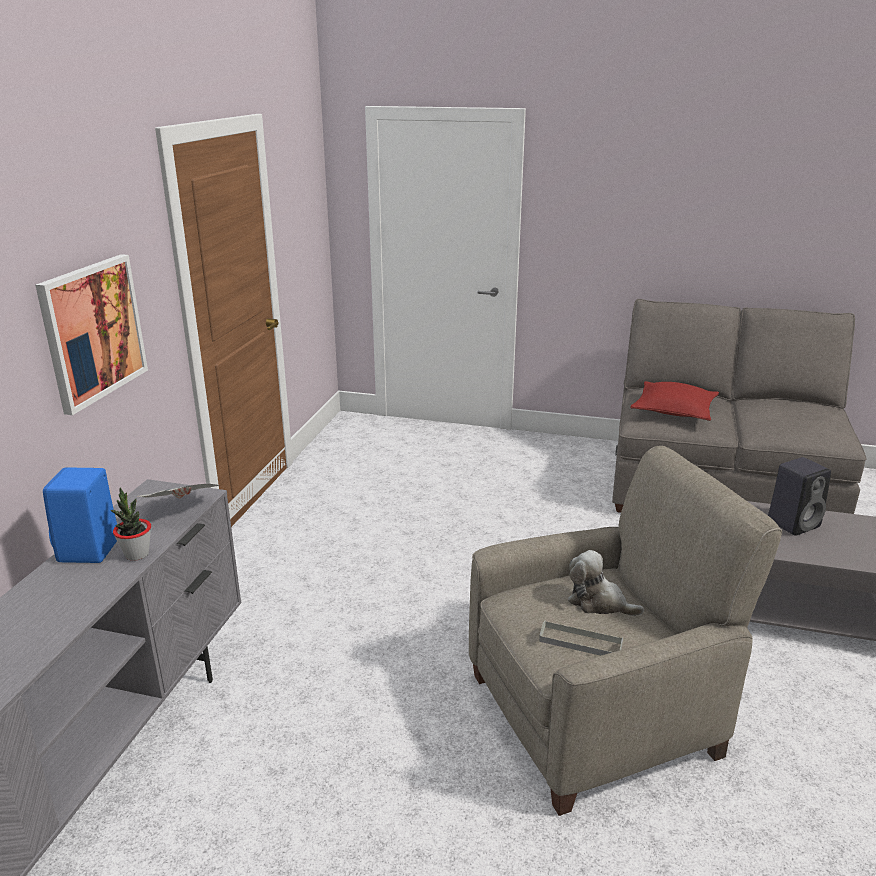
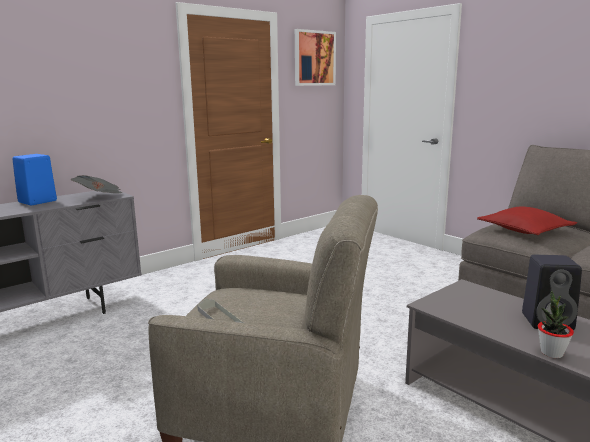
camera: 35 degrees right, 10 degrees down
picture [35,254,148,415] -> picture moved to [295,29,336,86]
potted plant [110,488,151,561] -> potted plant moved to [538,291,574,358]
plush toy [568,550,644,616] -> none

